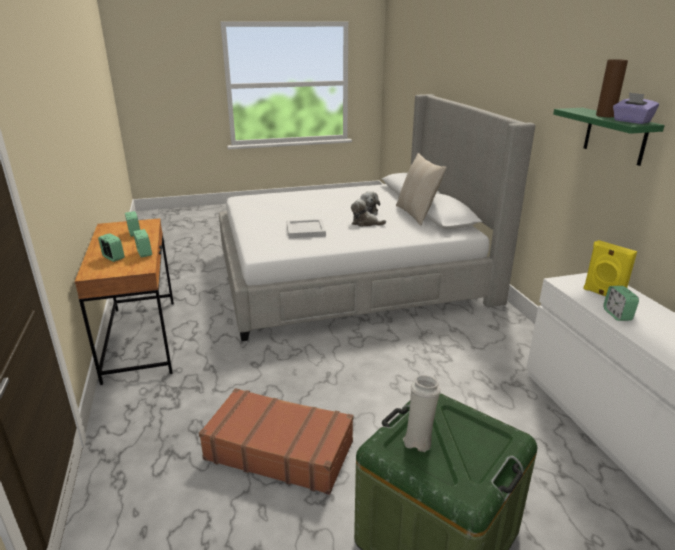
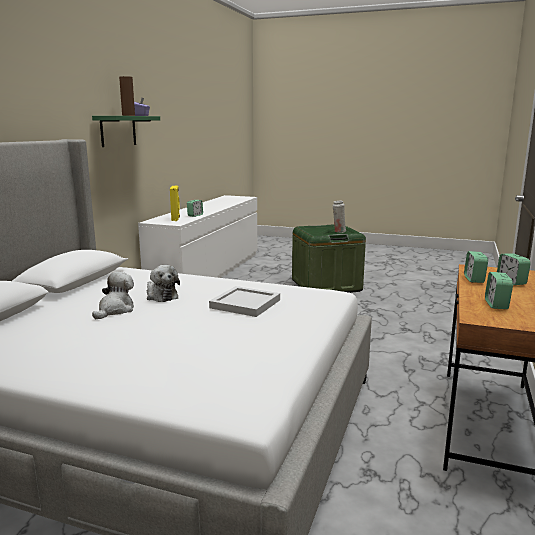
camera: 145 degrees left, 10 degrees down
brown suitcase [199,388,353,495] -> none
beige pillow [396,153,446,225] -> none

